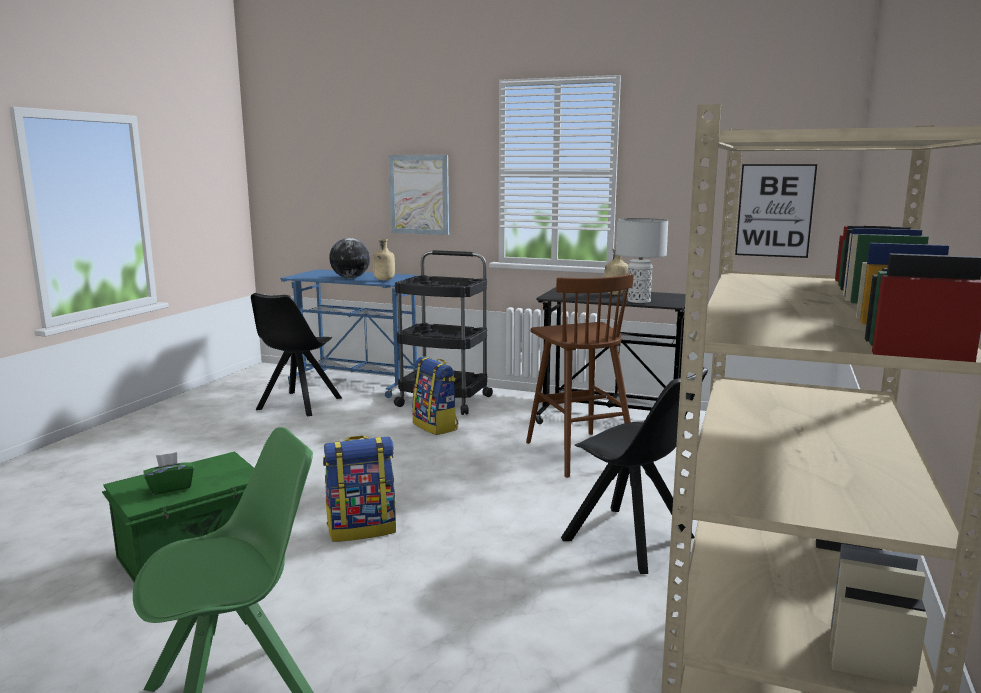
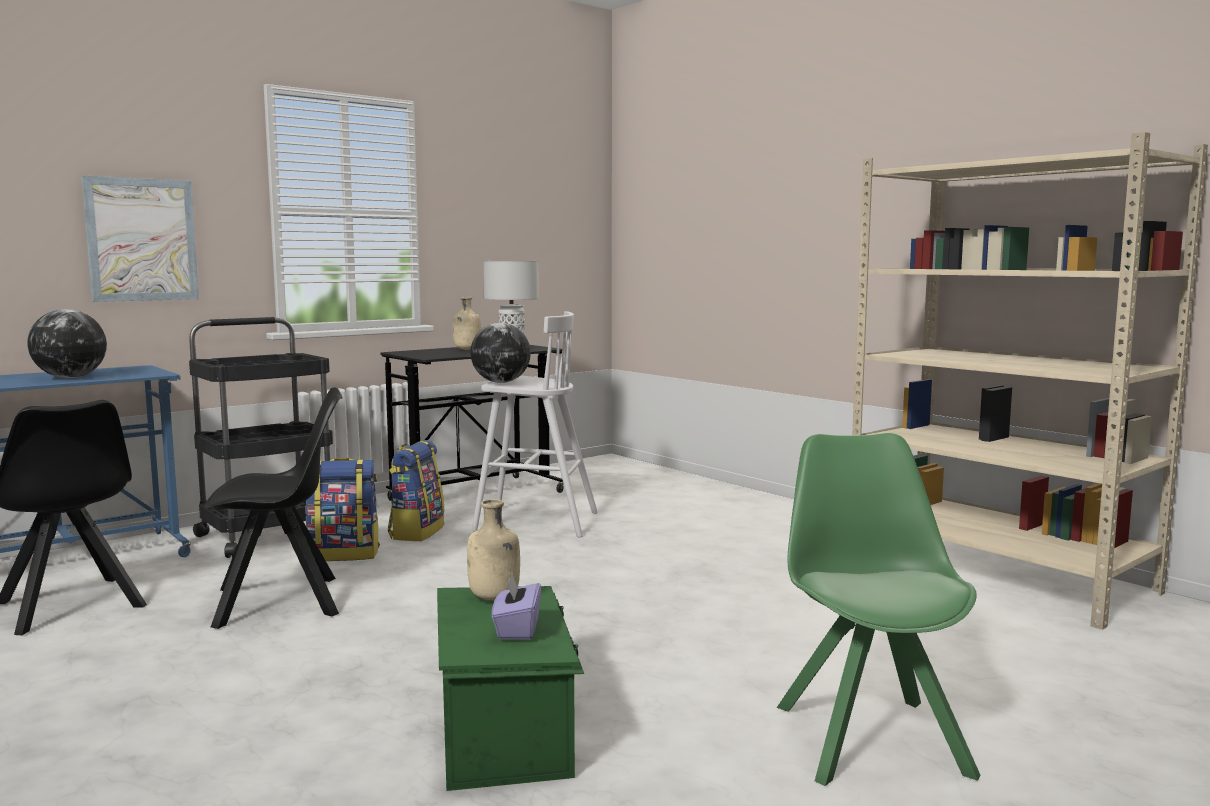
camera: 60 degrees left, 5 degrees down
green tissue box [143,452,194,495] -> purple tissue box [492,573,541,640]
backpack [323,435,396,542] -> backpack moved to [388,440,444,541]
beige bottle [373,239,395,281] -> beige bottle moved to [467,499,520,600]
brown stool [526,273,634,478] -> white stool [472,311,598,537]
black chair [561,367,708,574] -> black chair moved to [204,387,343,629]
picture [735,164,817,258] -> none
none -> globe [470,323,531,383]

